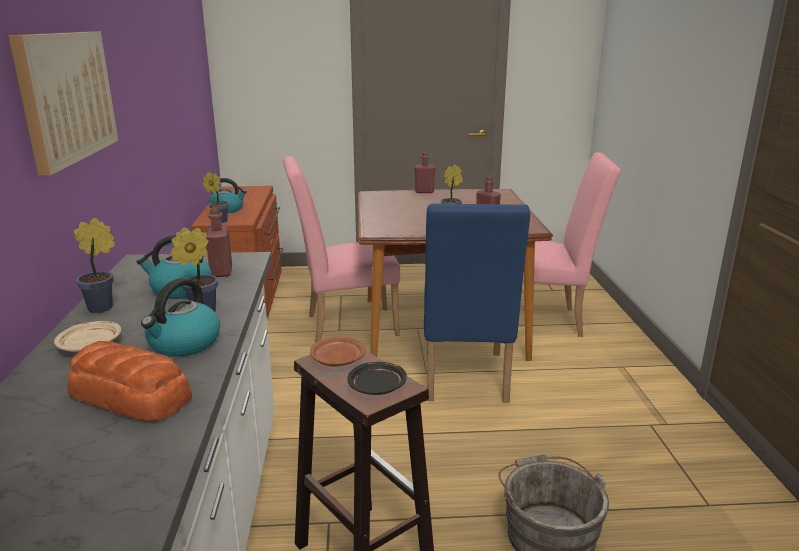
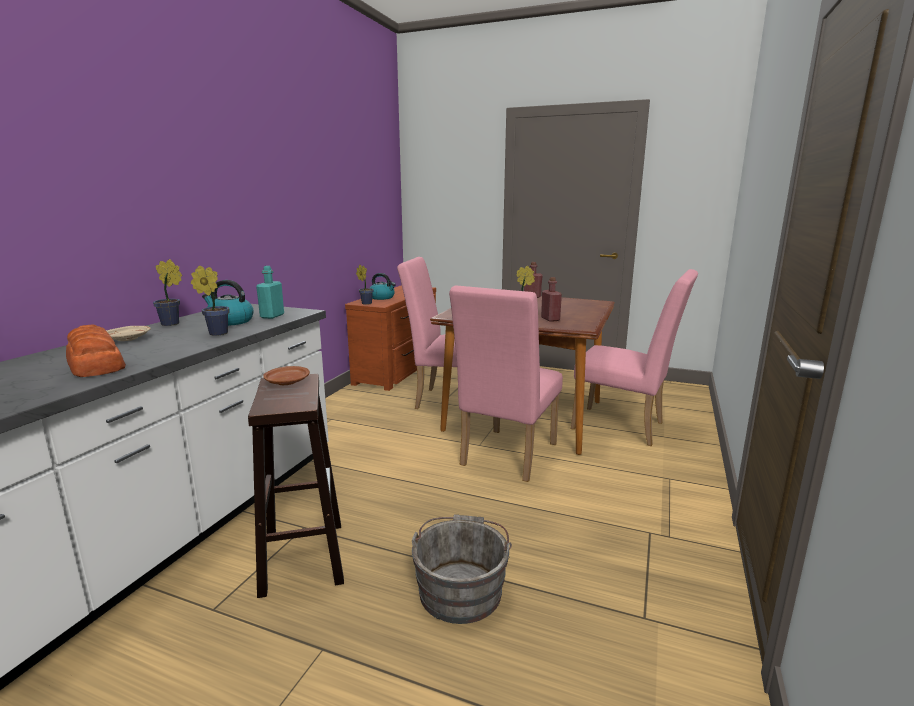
camera: 25 degrees right, 5 degrees down
picture [8,32,118,176] -> none
kettle [141,278,220,357] -> none
red bottle [206,207,232,277] -> turquoise bottle [256,266,284,319]
black plate [347,362,407,395] -> none
blue chair [424,204,530,403] -> pink chair [449,285,563,482]

